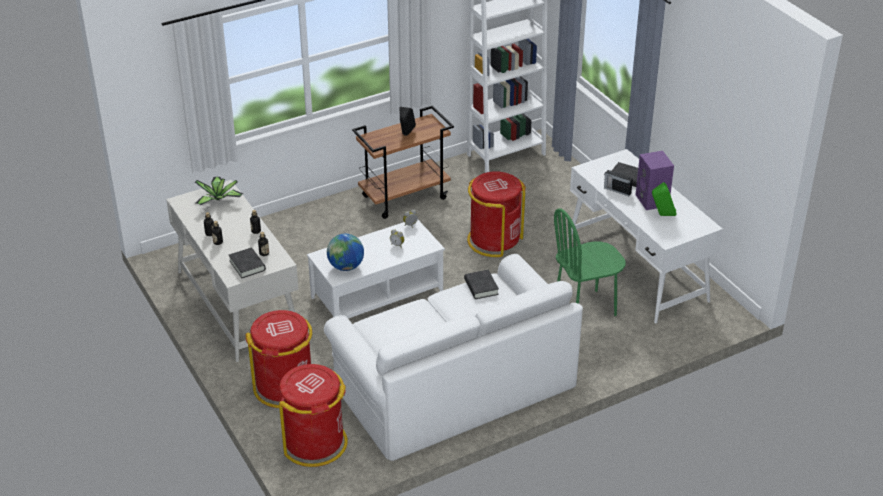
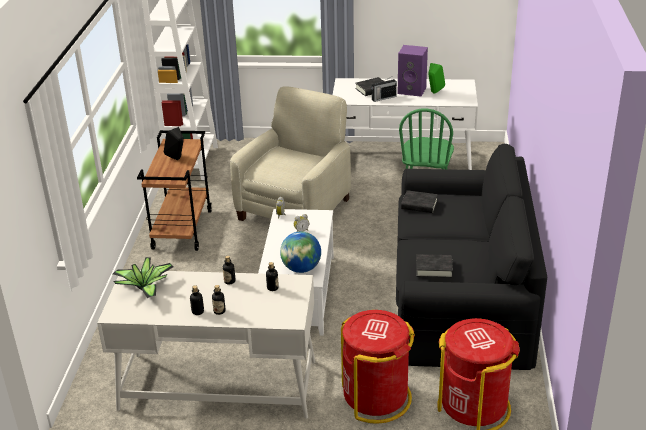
camera: 55 degrees left, 5 degrees down
black book [229,248,266,278] -> black book moved to [416,254,453,278]
white sofa [324,254,583,461] -> black sofa [396,144,547,370]
red trash can [467,171,526,257] -> beige armchair [230,86,351,221]

